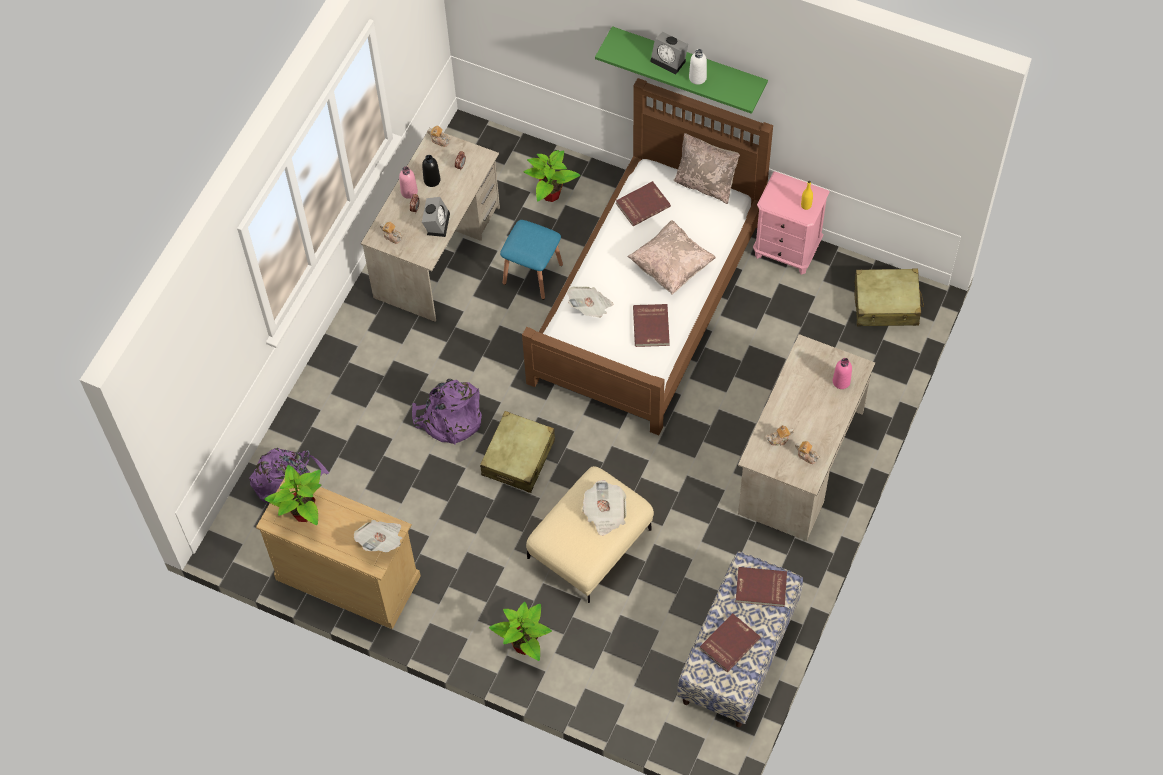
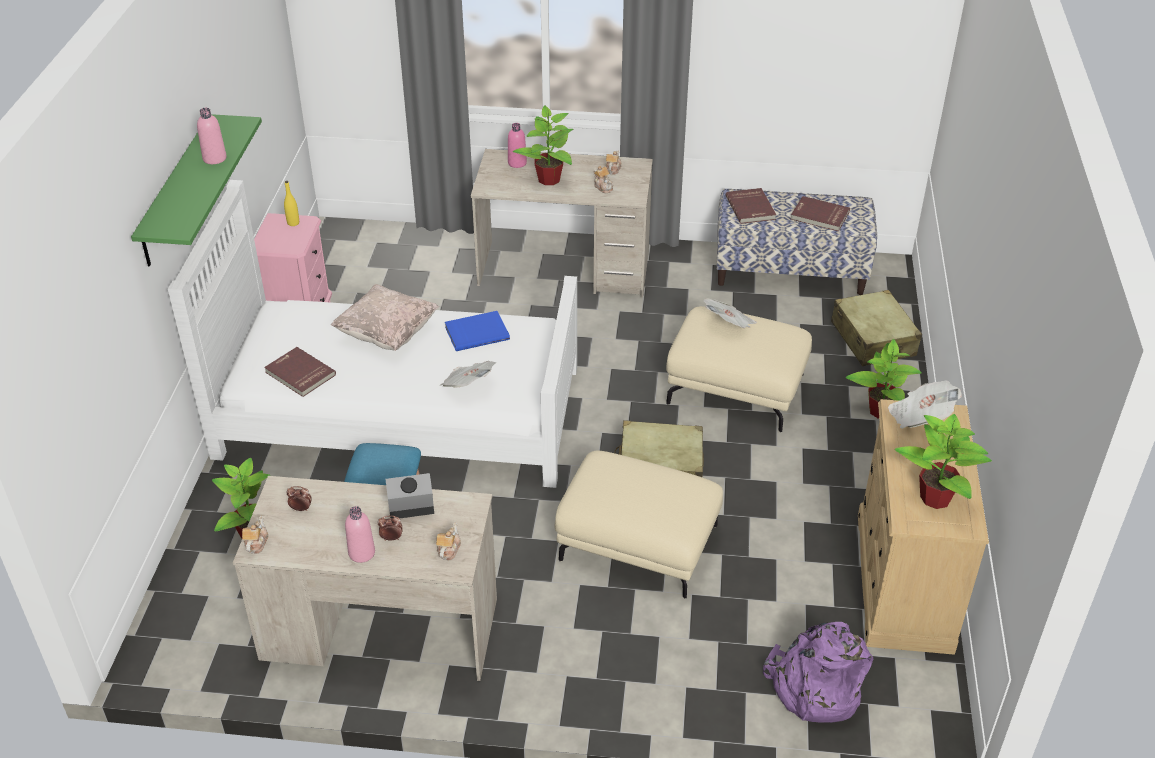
camera: 110 degrees left, 20 degrees down
purple backpack [412,379,482,445] -> beige ottoman [554,451,723,599]
black bottle [422,155,440,187] -> none
brown bed [522,78,773,435] -> white bed [168,180,577,488]
red book [633,304,670,347] -> blue book [445,311,510,351]
alarm clock [650,32,688,74] -> none
beige pillow [674,133,740,204] -> none
white bottle [689,49,707,85] -> pink bottle [197,108,227,164]
beige suitcase [854,269,924,326] -> beige suitcase moved to [831,290,922,366]
none -> potted plant [512,105,574,185]

